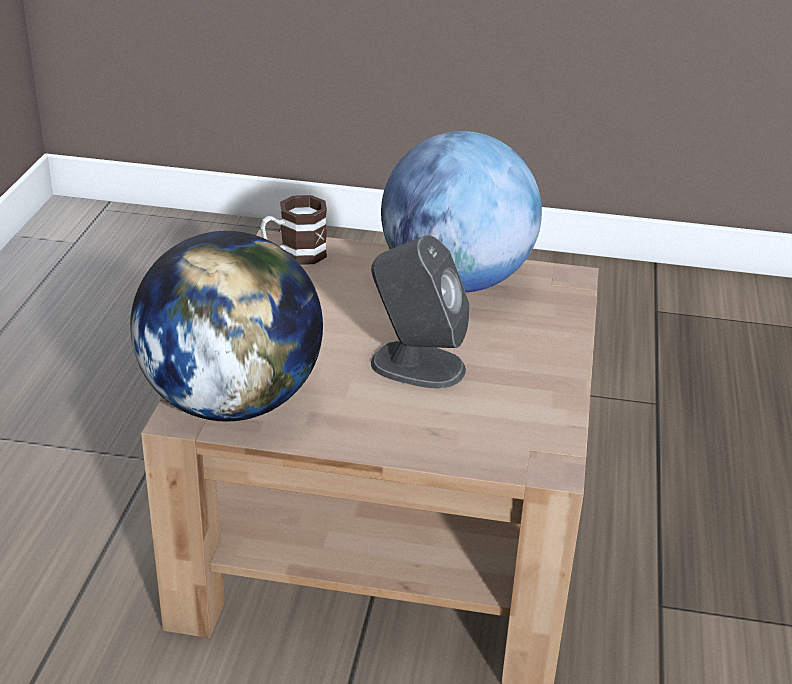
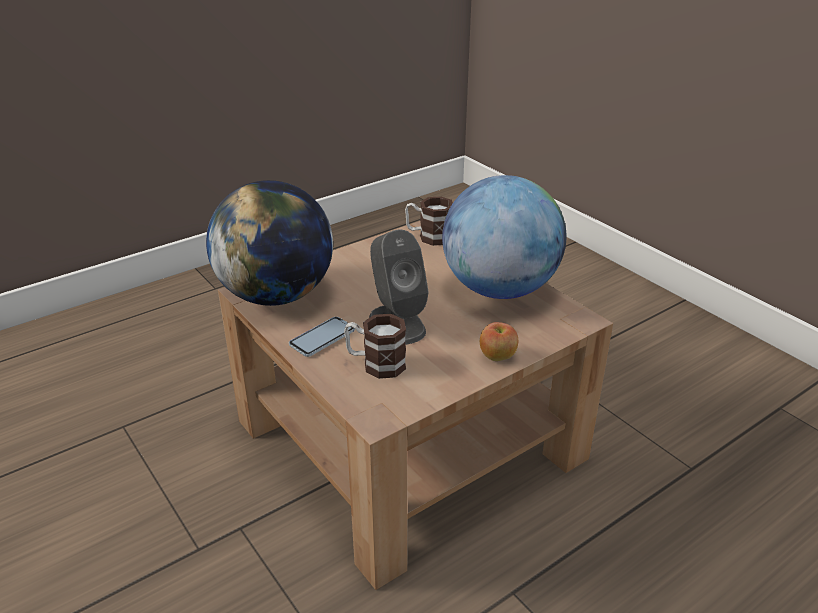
camera: 45 degrees right, 0 degrees up
none -> phone [289,317,355,357]
none -> mug [344,314,406,379]
none -> apple [480,322,518,361]

